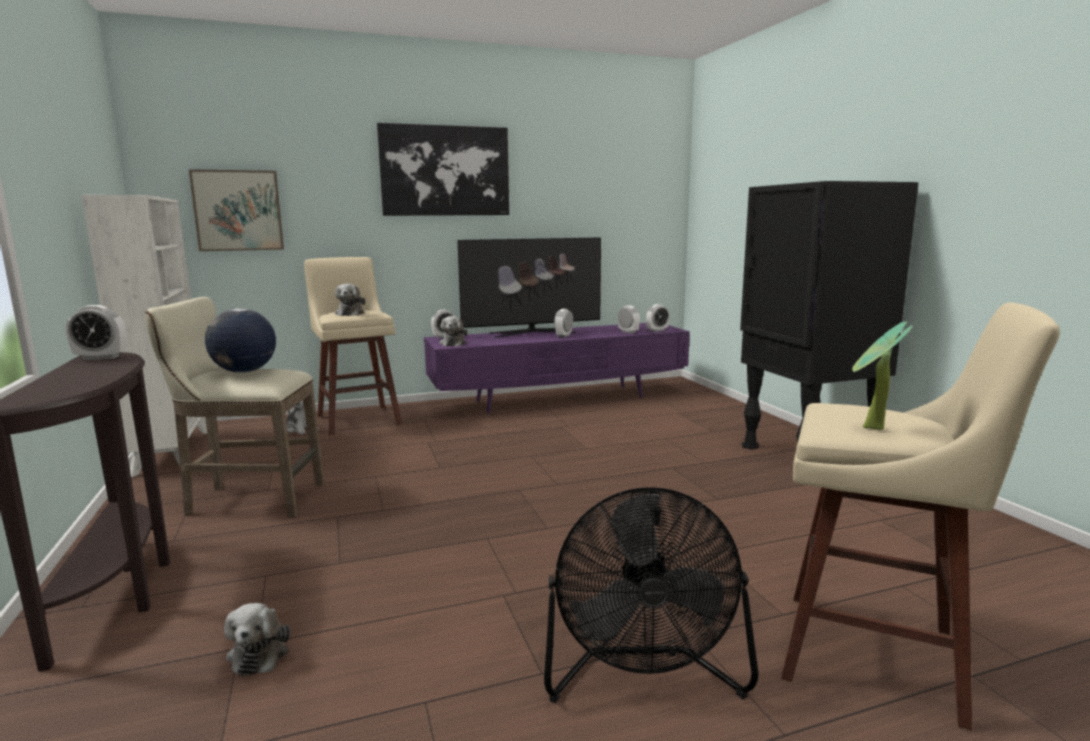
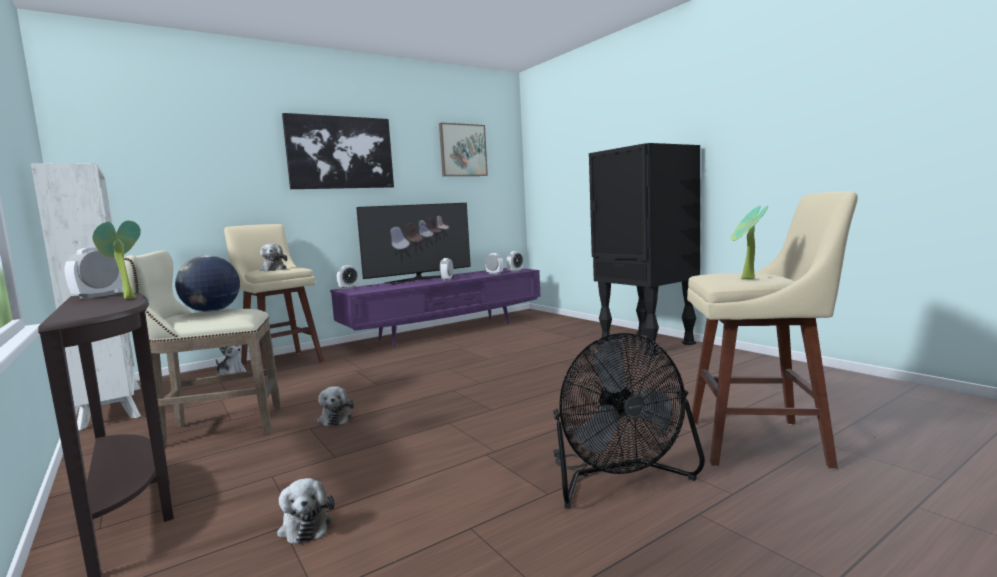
camera: 15 degrees left, 5 degrees down
alarm clock [66,305,127,360] -> alarm clock turned 135 degrees clockwise [65,247,121,299]
picture [189,169,284,251] -> picture moved to [439,123,488,176]
plush toy [439,316,468,347] -> plush toy moved to [318,386,354,426]
none -> potted plant [92,220,141,299]

